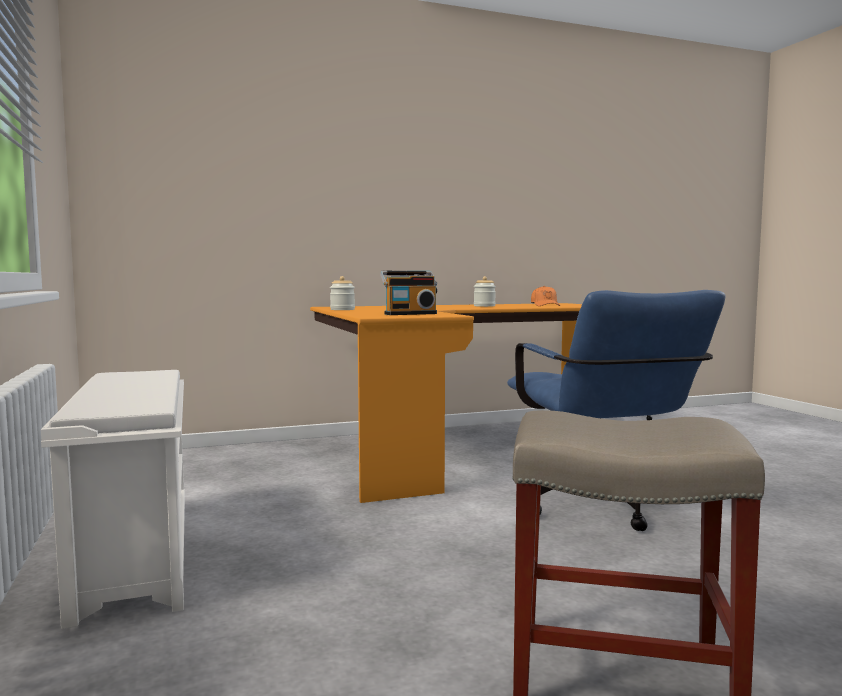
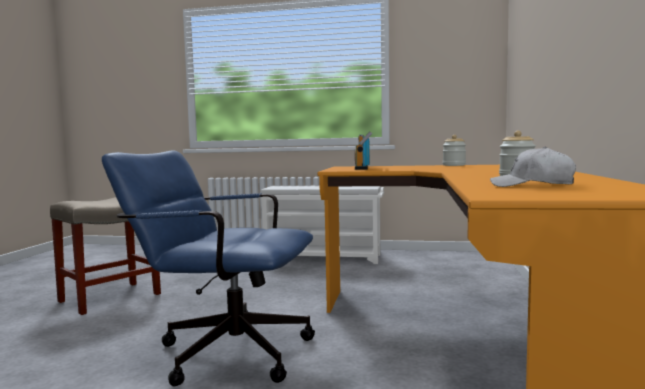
camera: 120 degrees right, 0 degrees up
orange cap [531,286,560,306] -> white cap [490,146,576,187]

